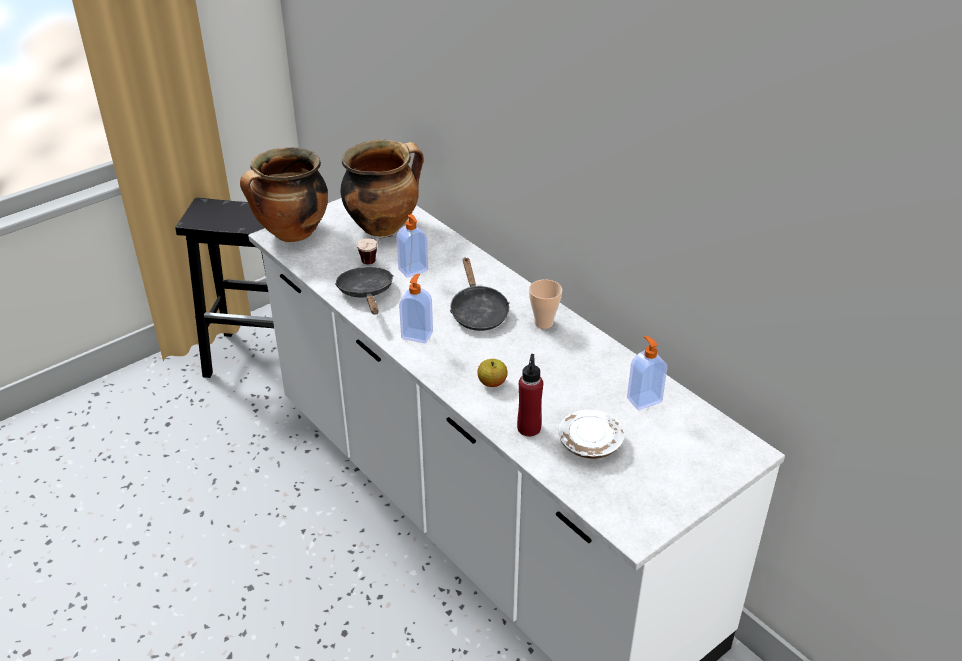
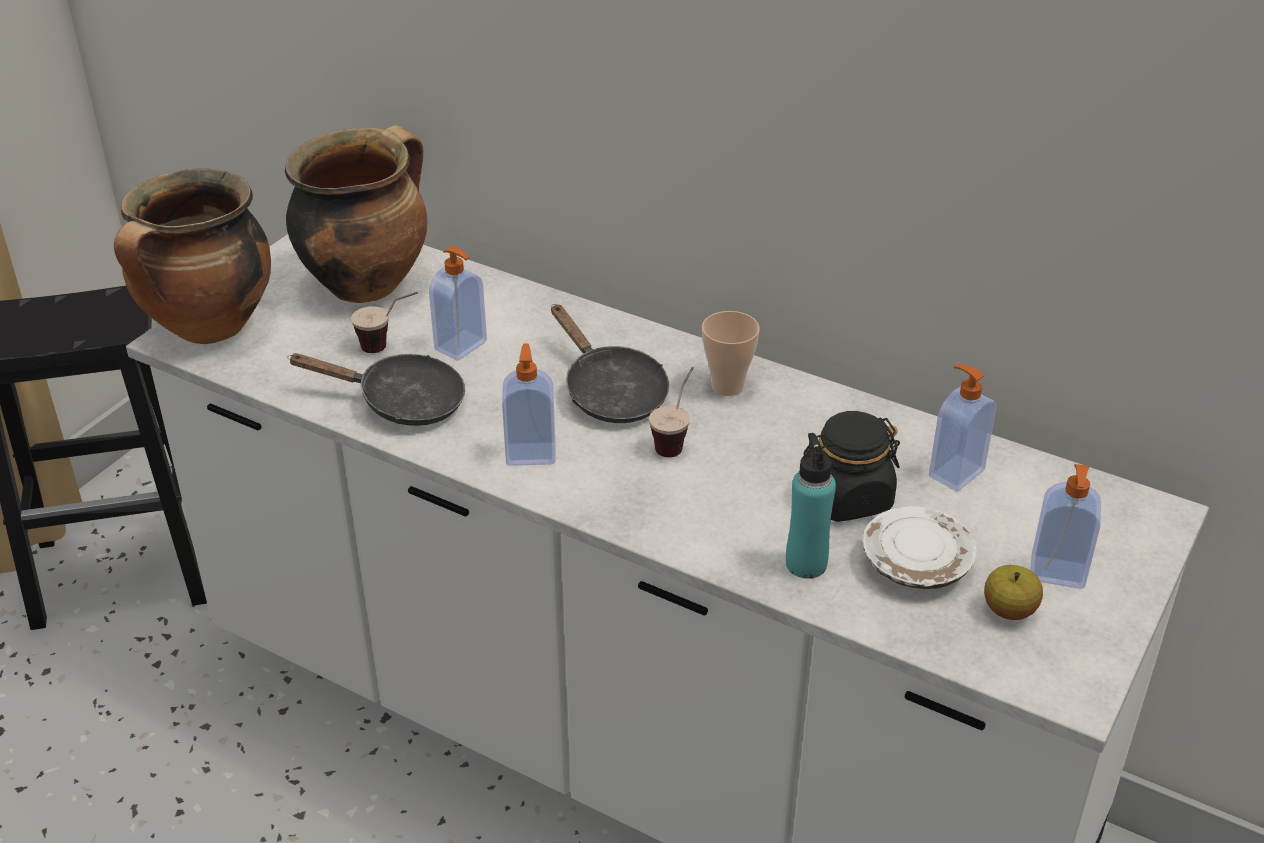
camera: 20 degrees left, 0 degrees up
black frying pan [335,267,394,315] -> black frying pan turned 135 degrees clockwise [287,353,465,426]
apple [477,359,507,387] -> apple moved to [984,565,1043,620]
red bottle [517,354,543,437] -> turquoise bottle [786,433,836,579]
none -> cup [649,367,693,457]
none -> black jar [803,411,900,522]
none -> soap dispenser [1030,464,1101,589]

